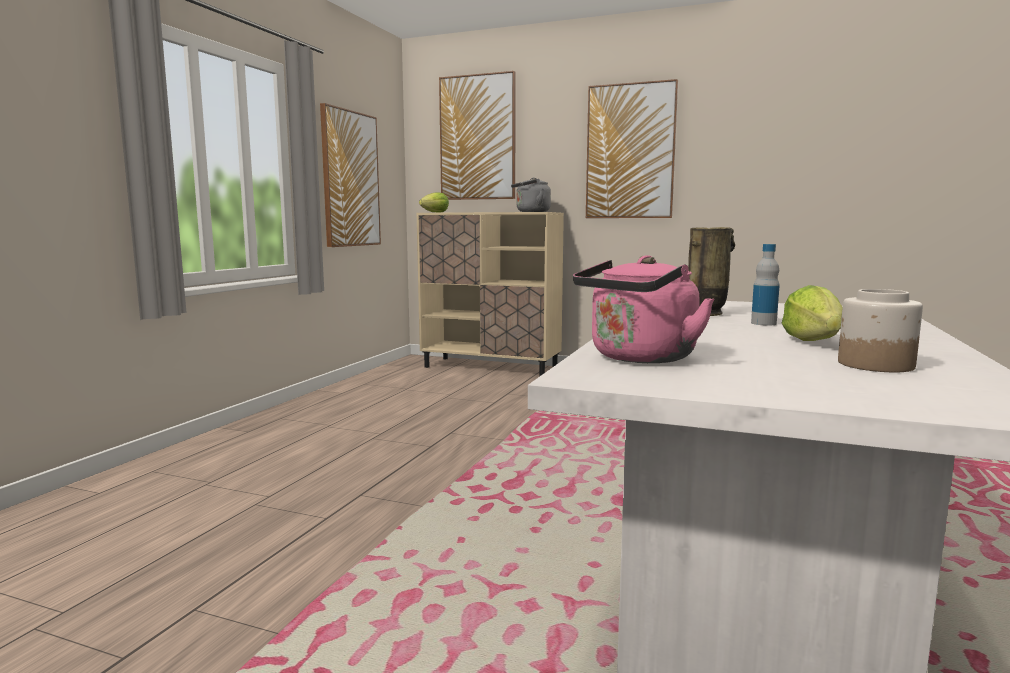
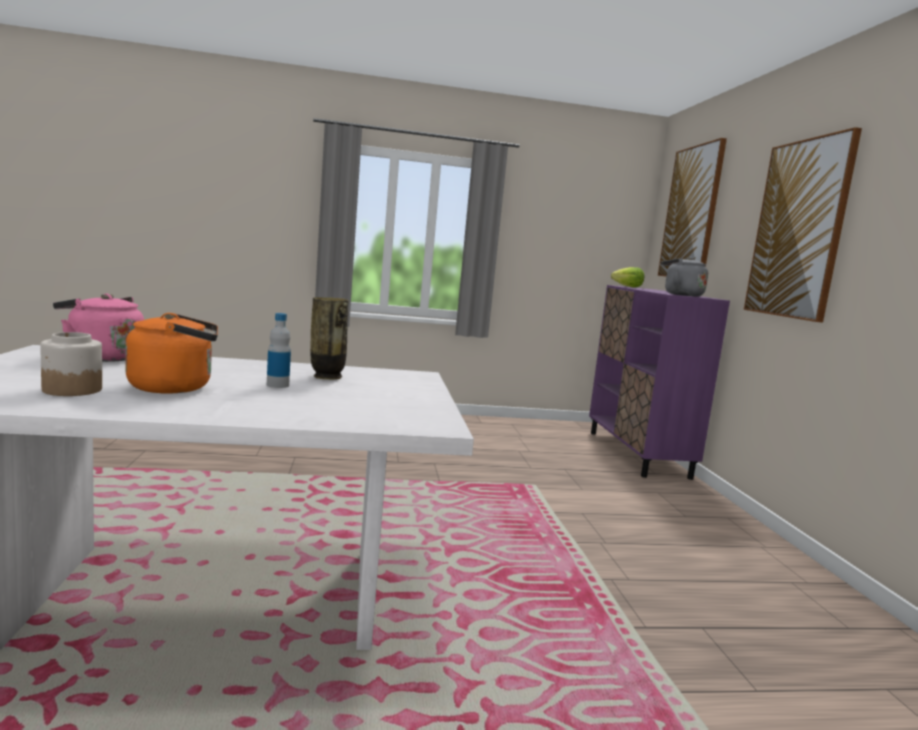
camera: 60 degrees right, 0 degrees up
picture [320,103,381,247] -> none
beige cabinet [416,212,564,377] -> purple cabinet [589,285,730,480]
lettuce [782,285,843,341] -> orange kettle [125,313,218,394]

